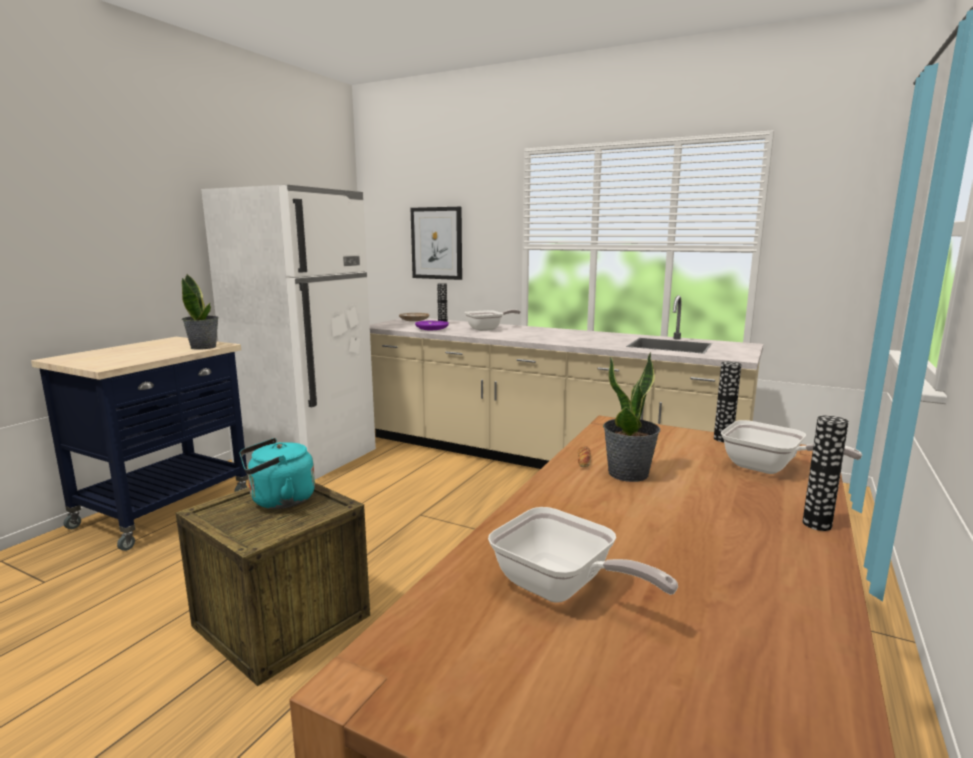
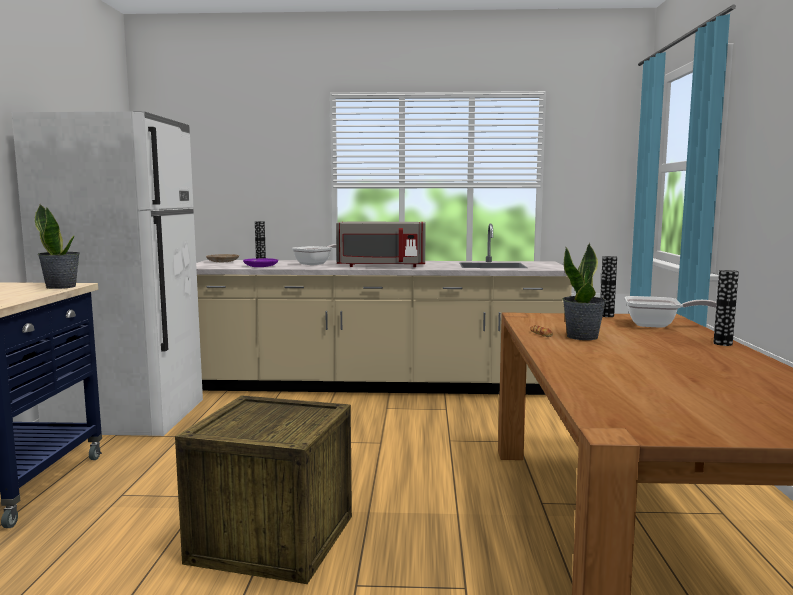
camera: 25 degrees left, 5 degrees down
turquoise kettle [239,438,315,509] -> none
picture [411,207,462,280] -> none
frying pan [488,507,678,603] -> none
none -> grey microwave [336,222,426,267]

